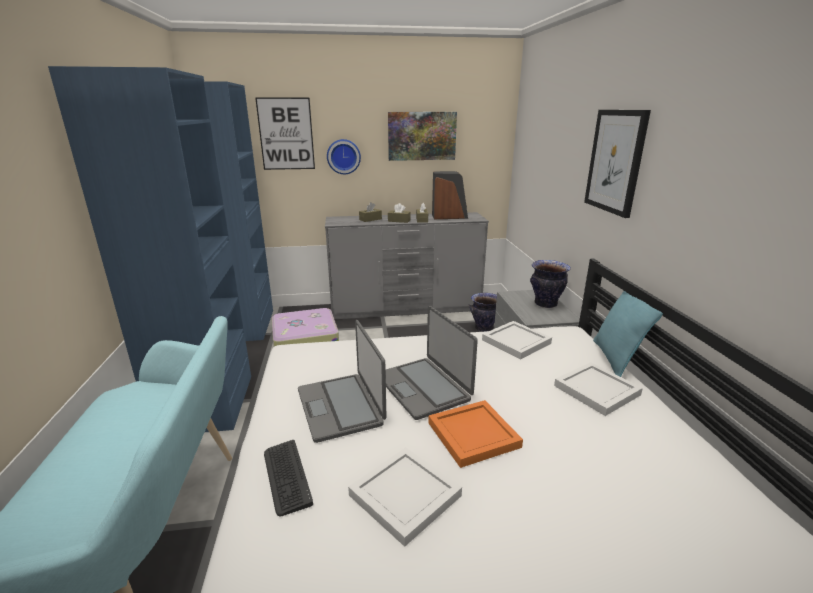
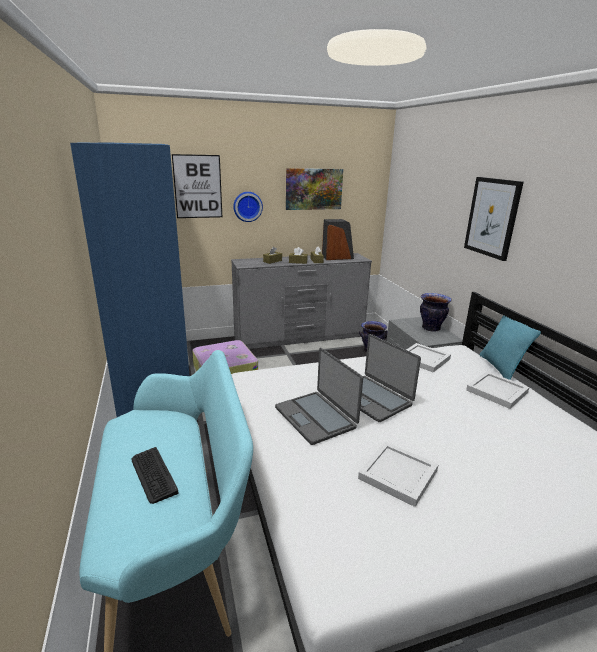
camera: 10 degrees left, 0 degrees up
keyboard [264,440,313,516] -> keyboard moved to [132,447,178,504]
orange tray [428,400,523,468] -> none

